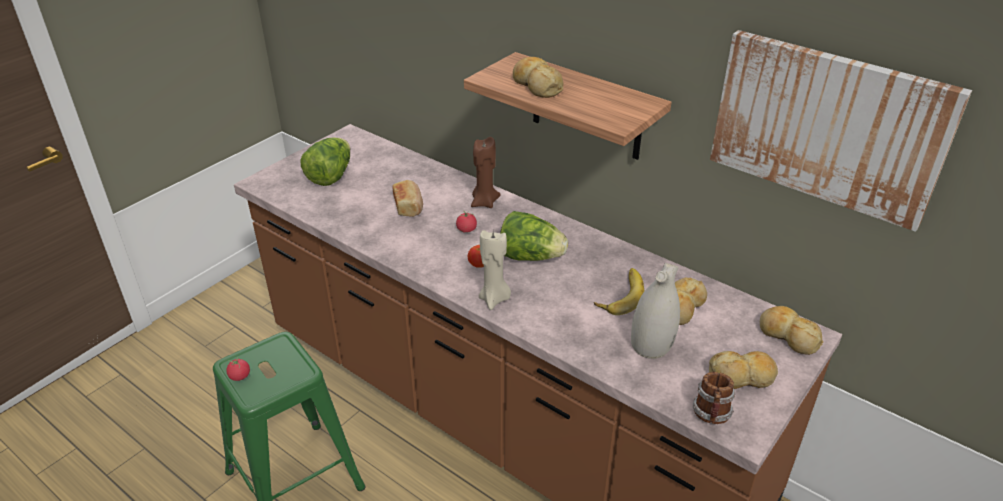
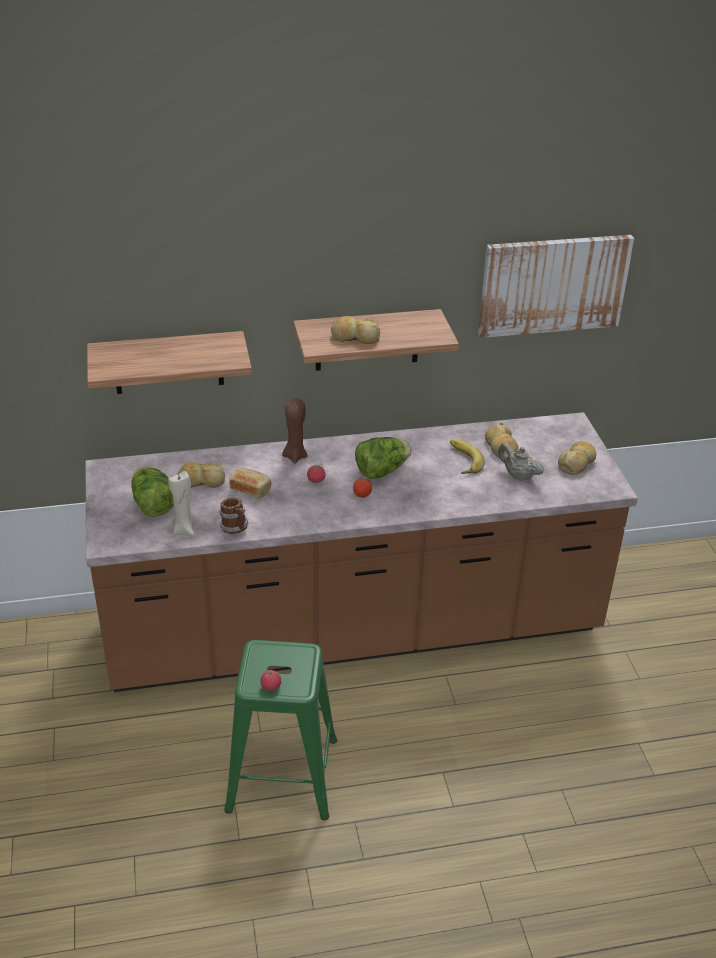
camera: 50 degrees left, 0 degrees up
beige candle [479,230,511,310] -> beige candle moved to [168,471,196,537]
white vase [631,263,680,359] -> beige teapot [498,442,544,481]
mug [693,372,736,424] -> mug moved to [219,498,248,534]
bread [760,306,823,355] -> bread moved to [177,462,225,488]
none -> shelf [87,331,252,394]

